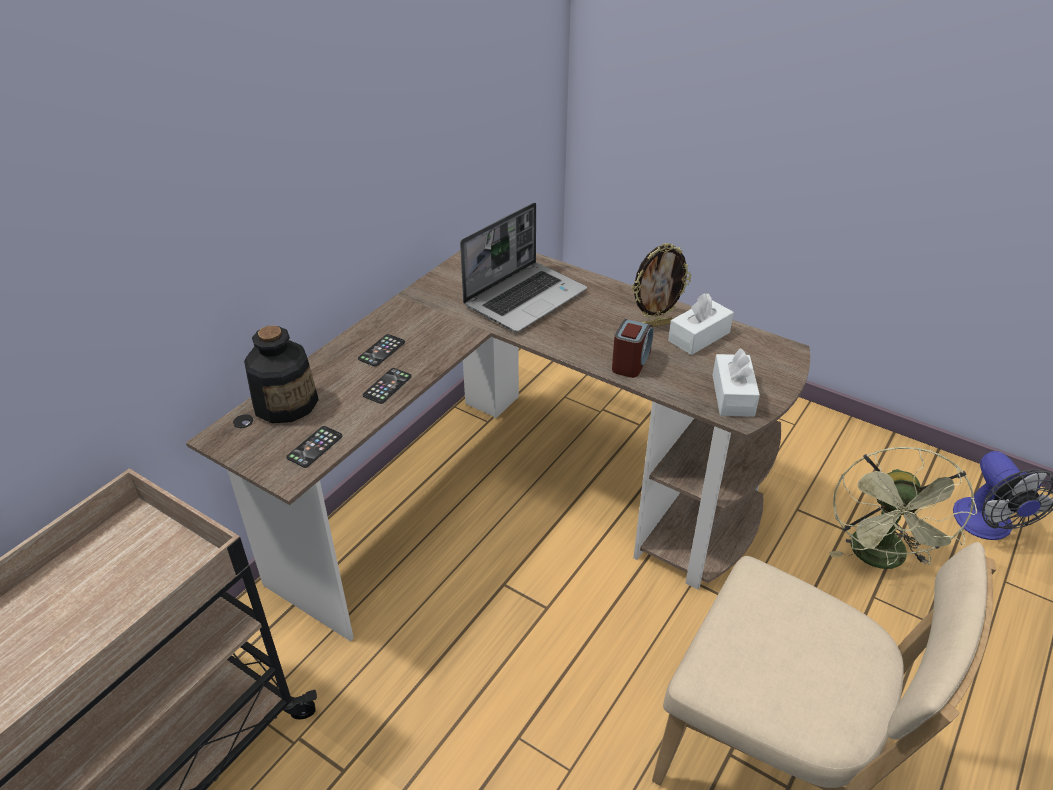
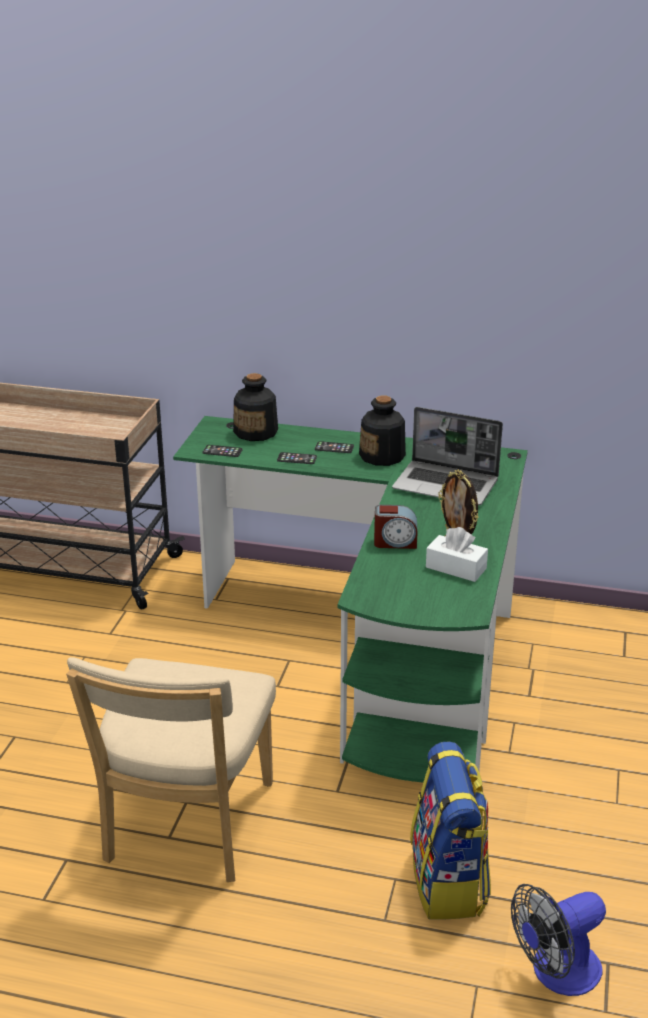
camera: 70 degrees right, 10 degrees down
brown desk [186,251,810,642] -> green desk [173,416,528,782]
white tissue box [712,348,760,417] -> none
green fan [829,447,977,569] -> backpack [410,741,491,920]
none -> bottle [359,396,406,466]

